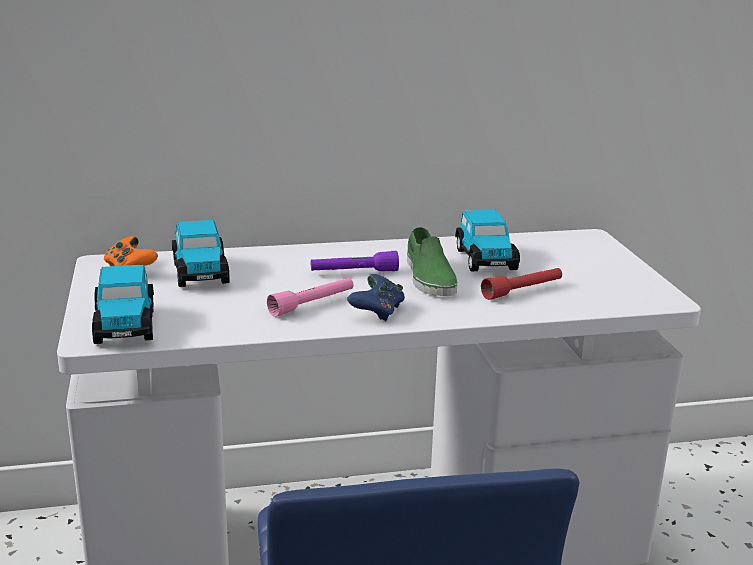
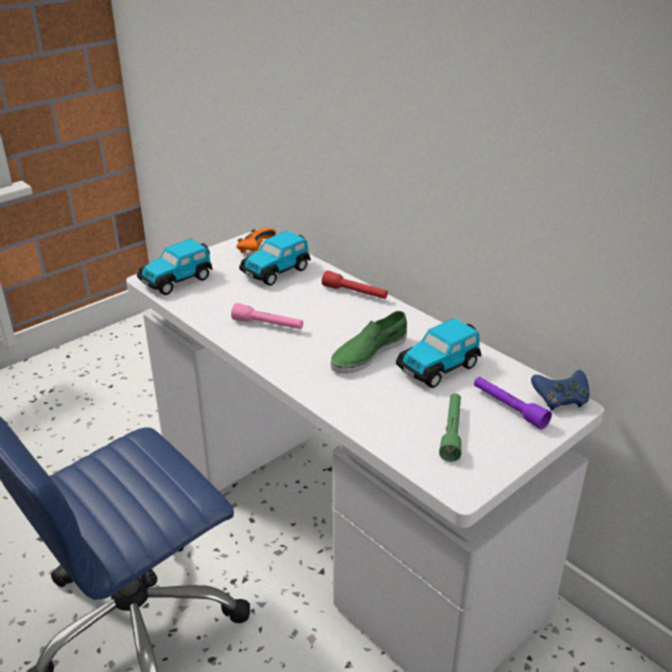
camera: 60 degrees right, 10 degrees up
purple flashlight [311,251,399,271] -> purple flashlight moved to [474,377,552,430]
blue game controller [347,274,405,321] -> blue game controller moved to [531,370,589,411]
red flashlight [481,268,562,300] -> red flashlight moved to [322,271,388,299]
none -> green flashlight [439,393,462,462]

